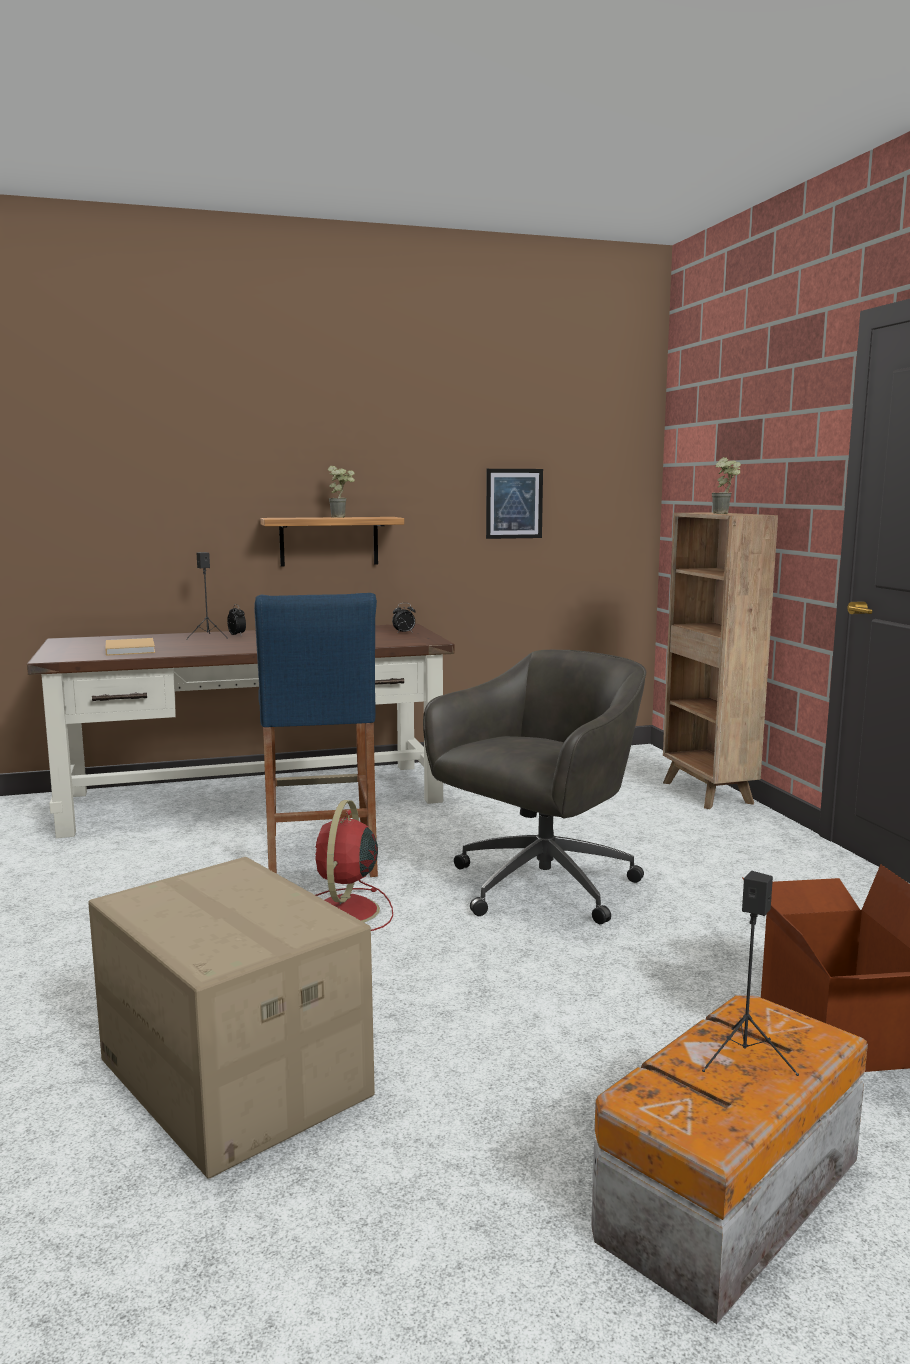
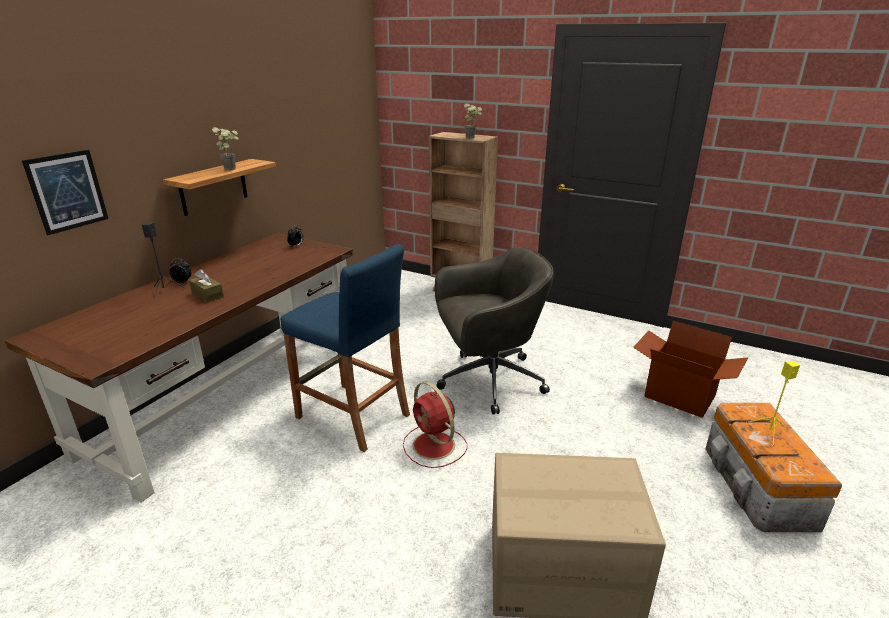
camera: 45 degrees left, 15 degrees up
beige book [105,638,155,656] -> none
grey office chair [423,650,646,924] -> grey office chair turned 75 degrees clockwise [435,247,554,415]
picture [486,469,543,539] -> picture moved to [22,150,109,235]
black speaker [702,871,799,1076] -> yellow speaker [746,361,800,447]
none -> brown tissue box [189,269,224,303]

